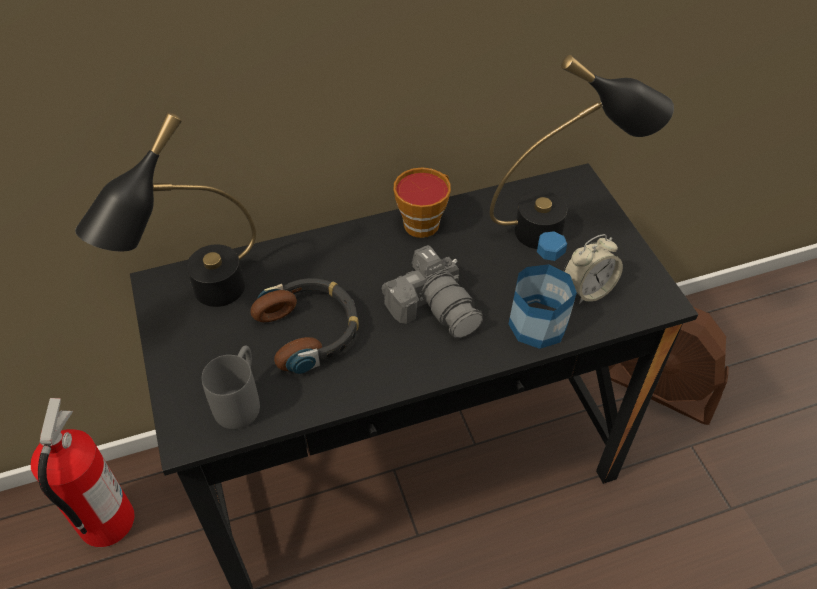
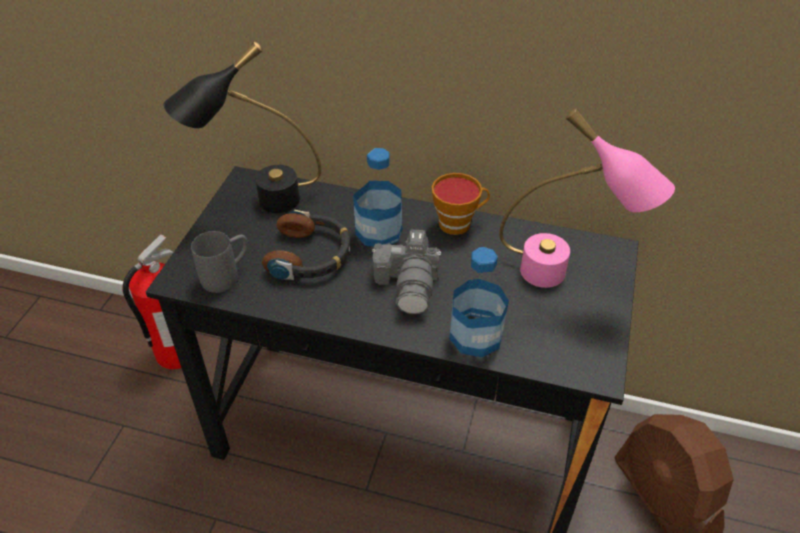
camera: 35 degrees right, 5 degrees down
black table lamp [490,55,674,249] -> pink table lamp [499,109,675,288]
alarm clock [564,234,623,304] -> none
none -> bottle [353,148,402,247]

